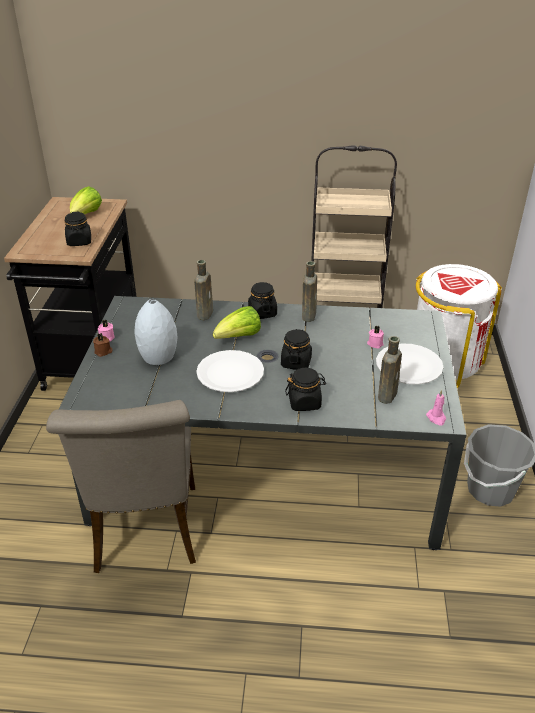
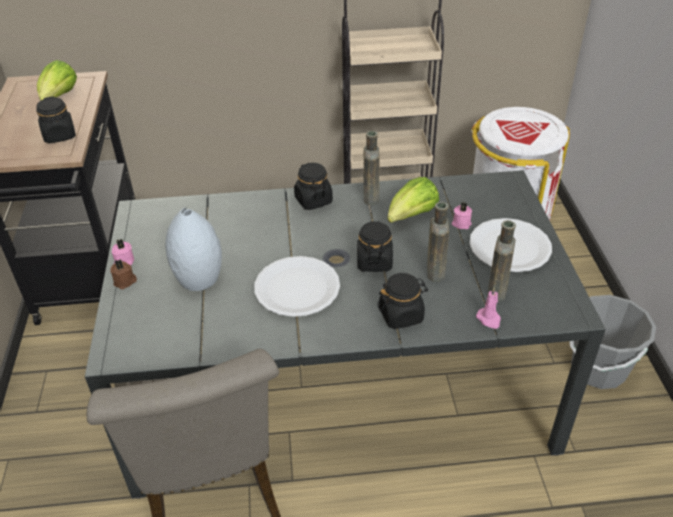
camera: 10 degrees left, 5 degrees up
brown bottle [194,260,213,320] -> brown bottle moved to [427,202,449,282]
lettuce [213,306,261,339] -> lettuce moved to [388,177,439,223]
pink candle [426,390,446,426] -> pink candle moved to [476,287,501,329]

